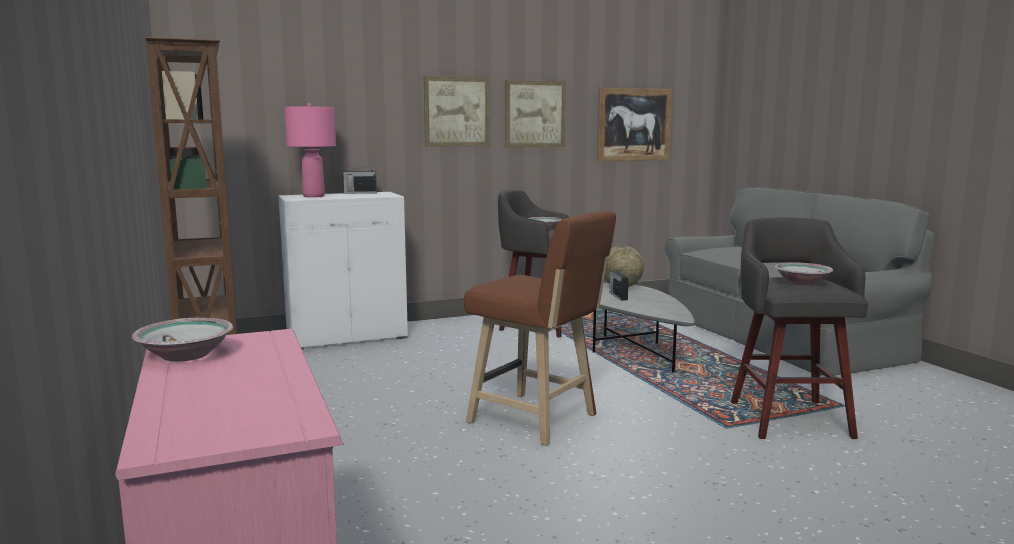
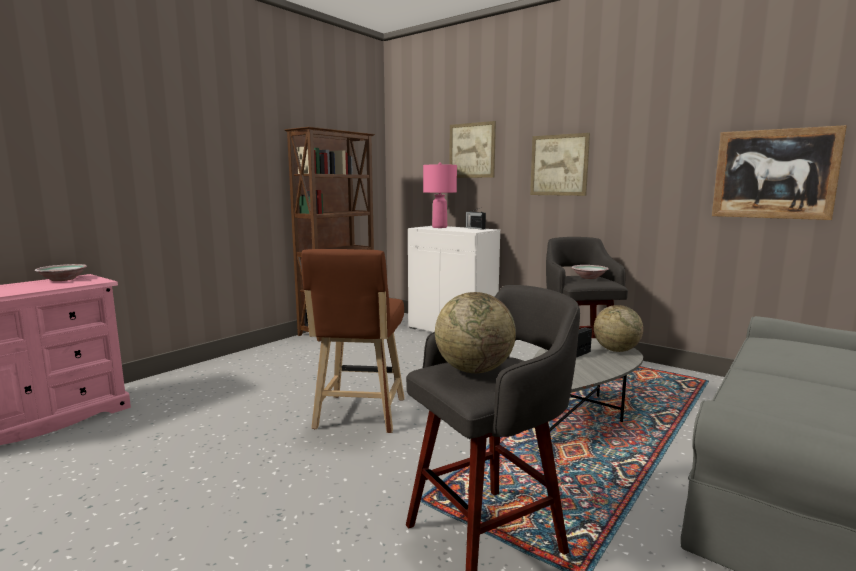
camera: 60 degrees right, 0 degrees up
picture [505,80,566,148] -> picture moved to [449,121,496,178]
bowl [774,262,833,286] -> globe [435,292,516,373]

